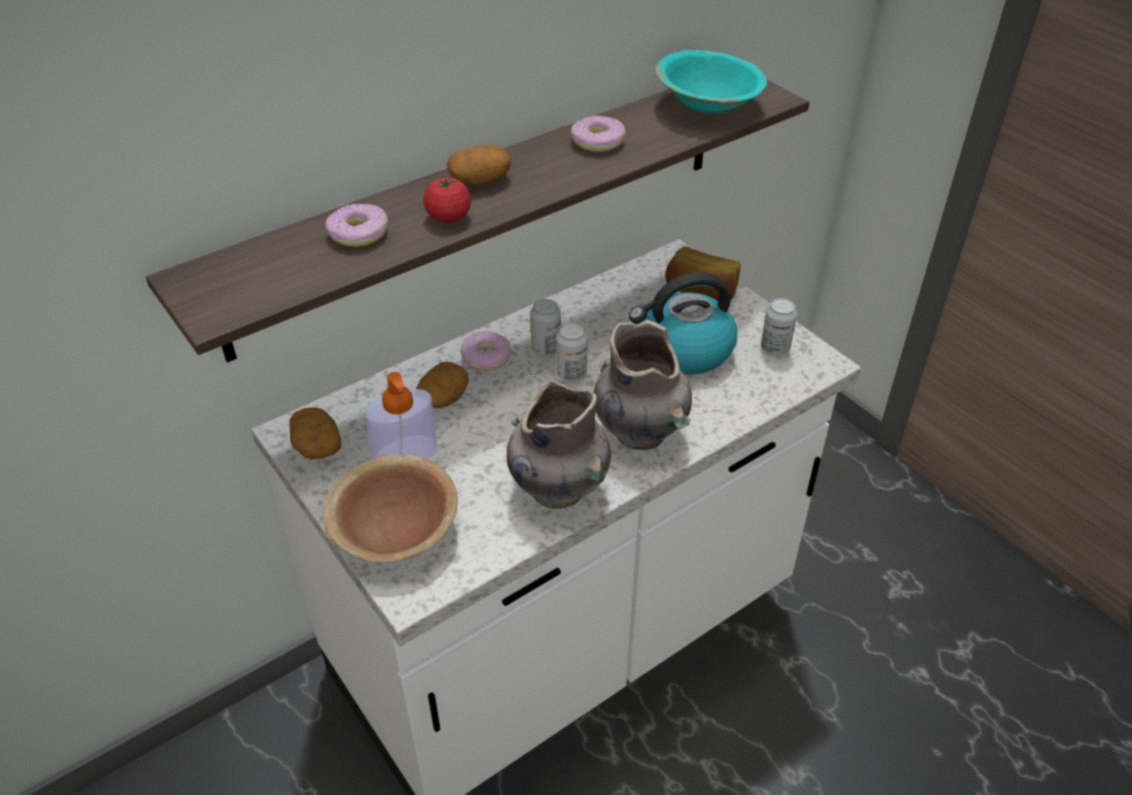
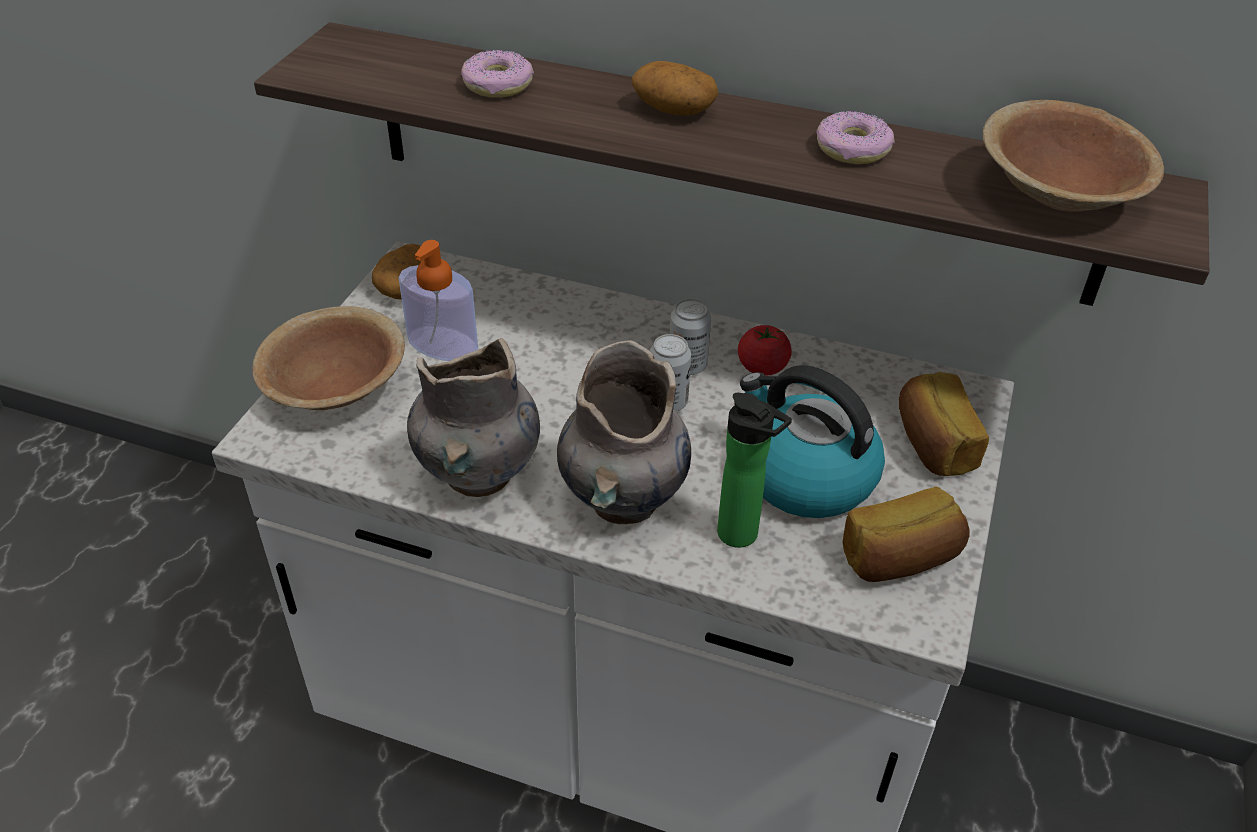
camera: 55 degrees right, 0 degrees up
potato [416,362,469,408] -> none
tomato [423,176,471,223] -> tomato moved to [738,325,792,376]
donut [461,331,511,371] -> none
turquoise bowl [655,50,767,114] -> brown bowl [983,100,1164,212]
can [761,298,797,356] -> bread [843,486,970,582]
none -> bottle [717,393,792,548]

